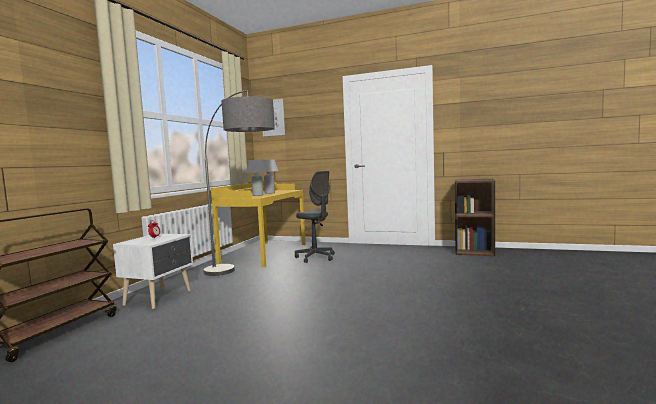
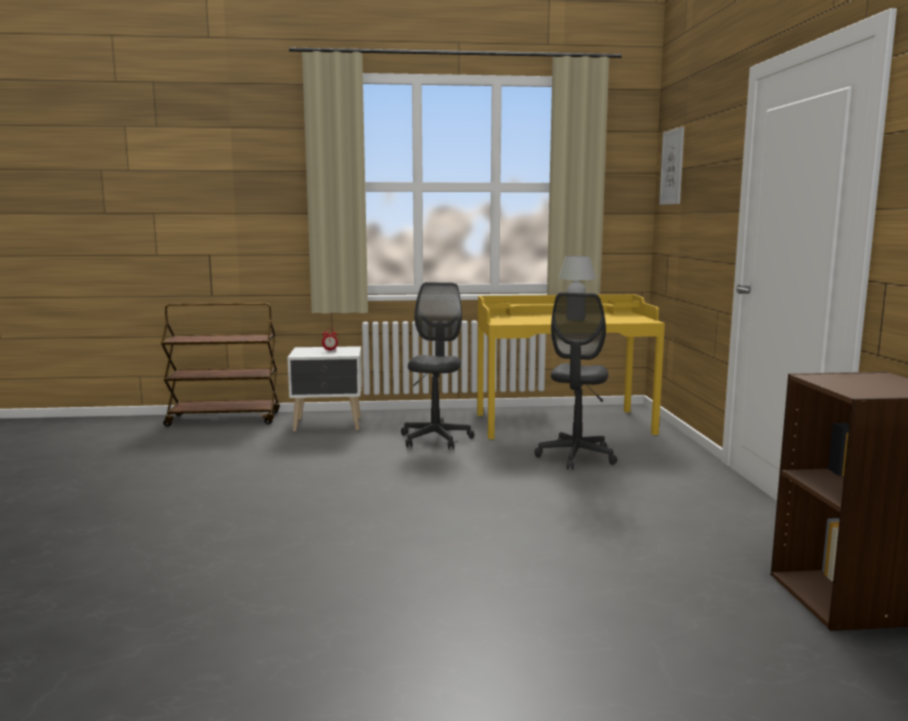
camera: 65 degrees right, 5 degrees up
floor lamp [203,90,275,276] -> grey office chair [401,282,475,449]
white table lamp [246,160,267,196] -> none

